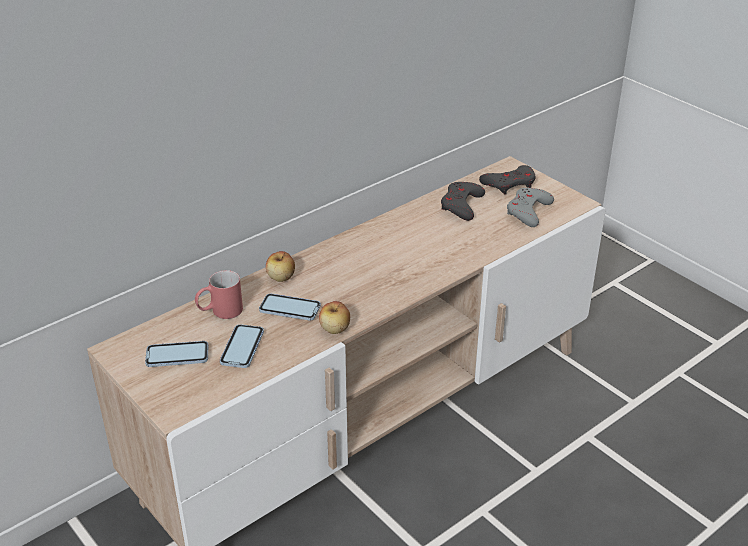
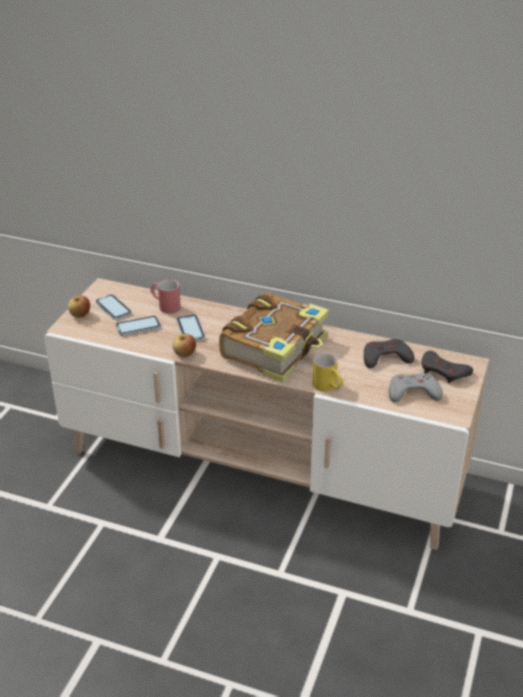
camera: 60 degrees right, 0 degrees up
apple [266,251,295,282] -> apple moved to [68,295,90,318]
none -> book [219,292,329,382]
none -> yellow mug [313,353,343,392]

